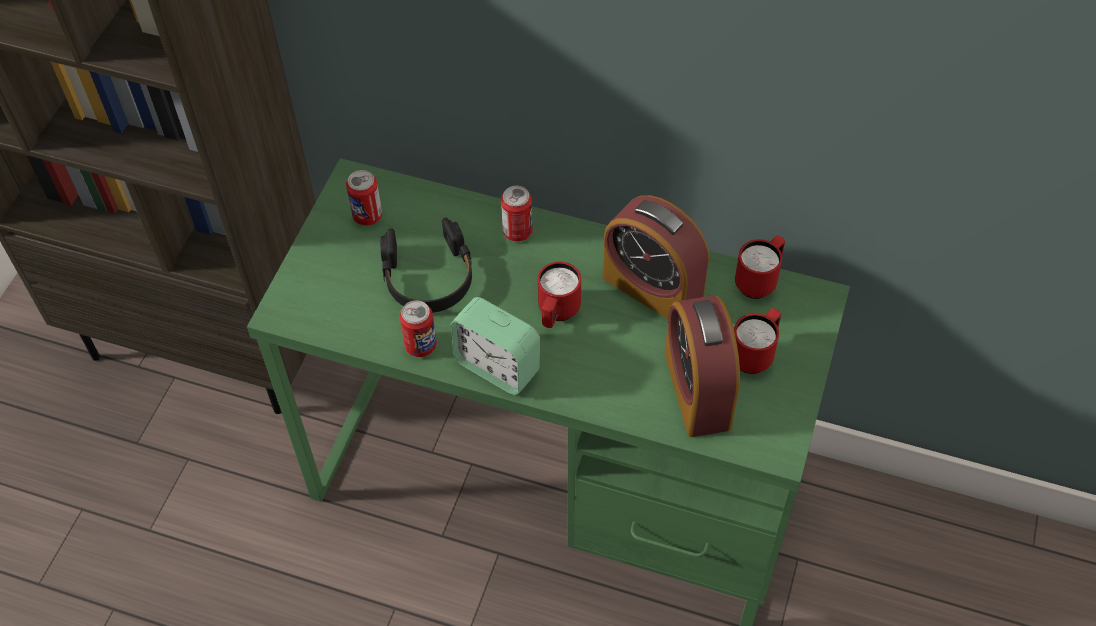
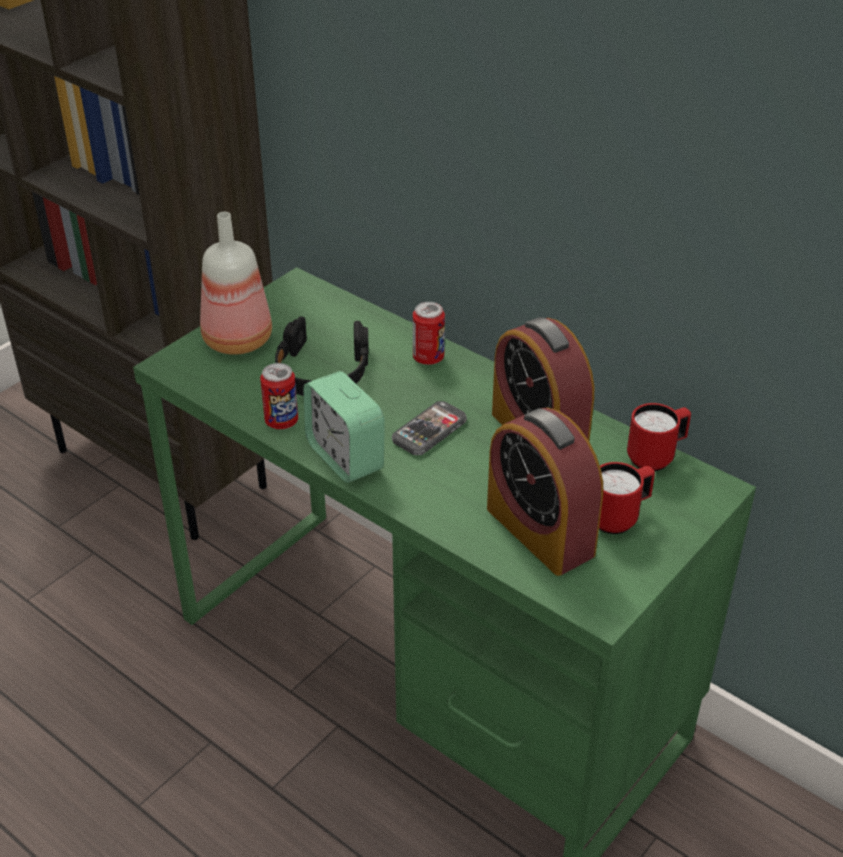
camera: 20 degrees right, 15 degrees down
can [346,170,382,226] -> none
red mug [538,262,581,328] -> phone [392,401,467,455]
alarm clock [665,296,740,437] -> alarm clock turned 45 degrees counterclockwise [487,407,603,576]
none -> bottle [200,212,272,355]

